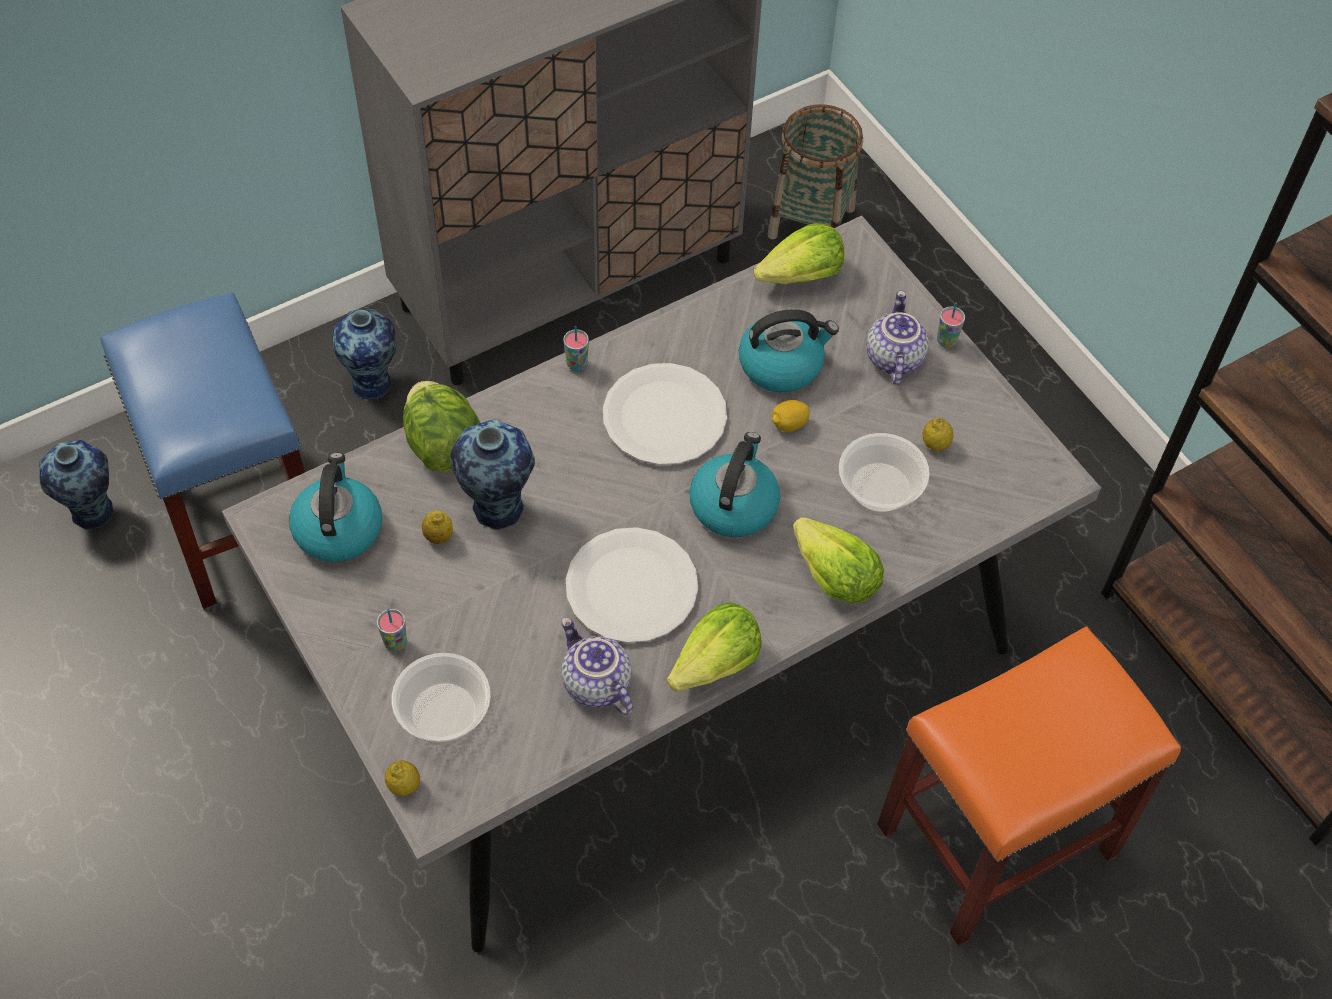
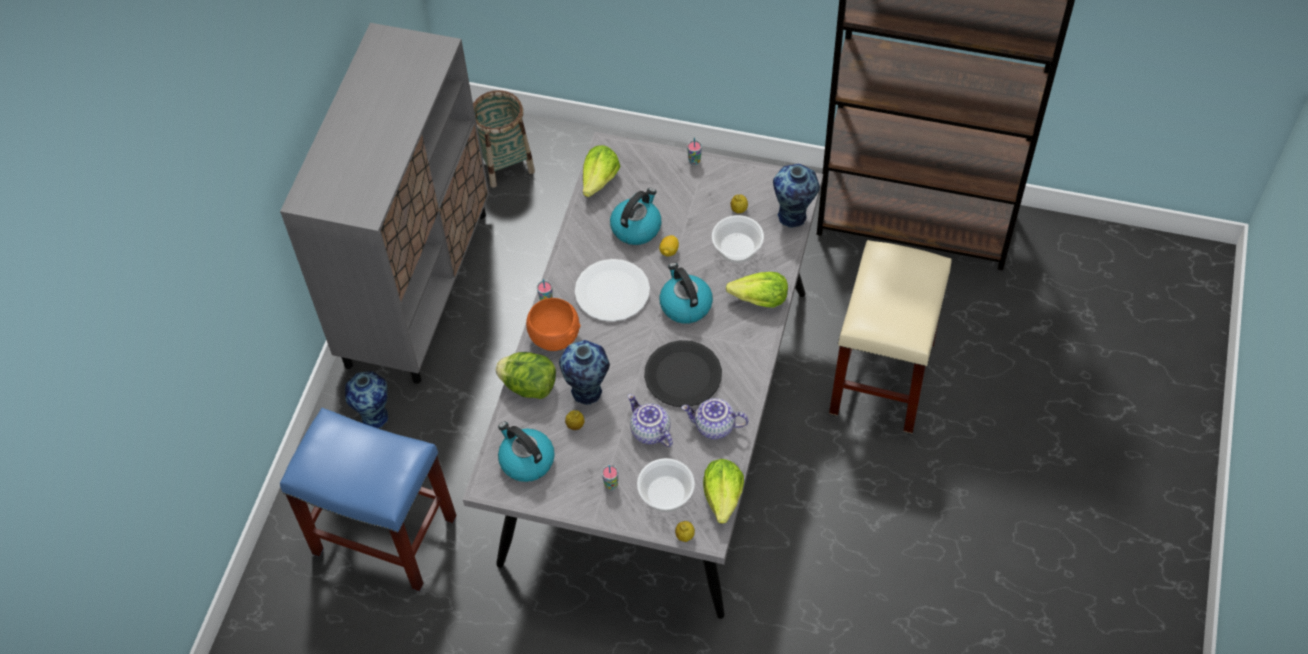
camera: 40 degrees left, 0 degrees up
vase [39,440,113,531] -> vase moved to [773,164,820,228]
white plate [566,527,698,643] -> black plate [644,340,722,407]
lettuce [667,602,762,692] -> lettuce moved to [703,459,744,524]
teapot [866,290,929,385] -> teapot moved to [628,394,673,447]
orange stool [877,626,1181,946] -> beige stool [829,240,952,433]
none -> orange bowl [526,298,581,351]

